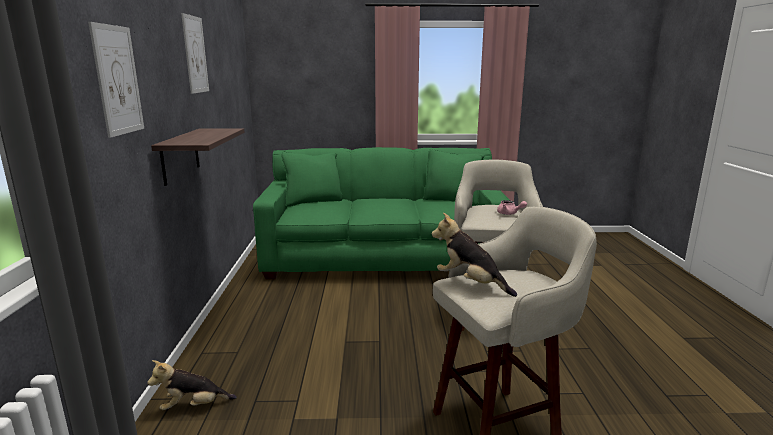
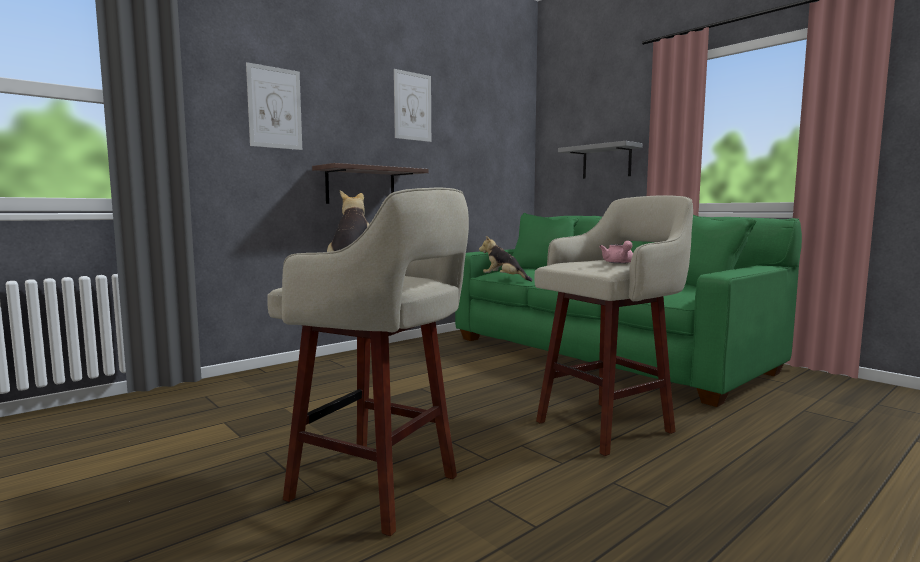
camera: 50 degrees right, 10 degrees down
plush toy [147,360,237,410] -> plush toy moved to [479,236,533,281]
none -> grey shelf [558,141,643,179]

